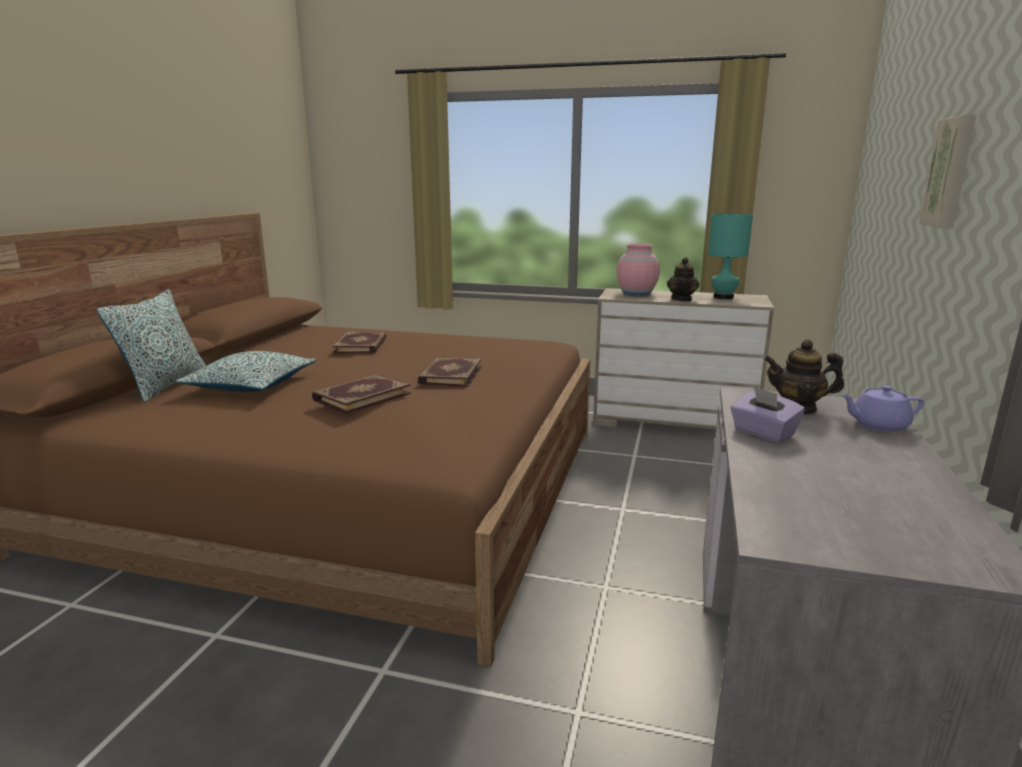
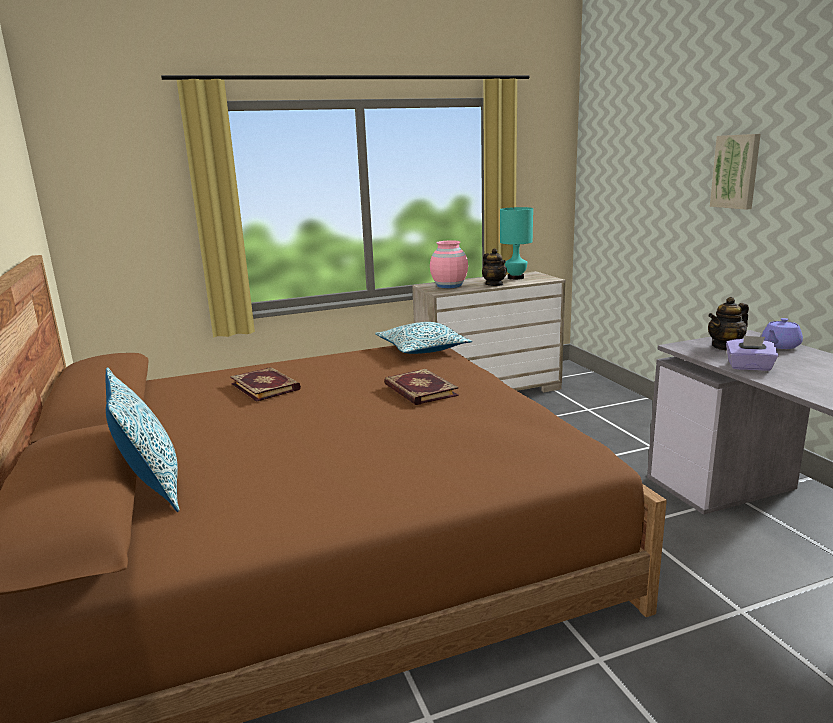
camera: 35 degrees left, 0 degrees up
pillow [176,351,316,392] -> pillow moved to [375,322,472,354]
book [312,374,411,414] -> none

